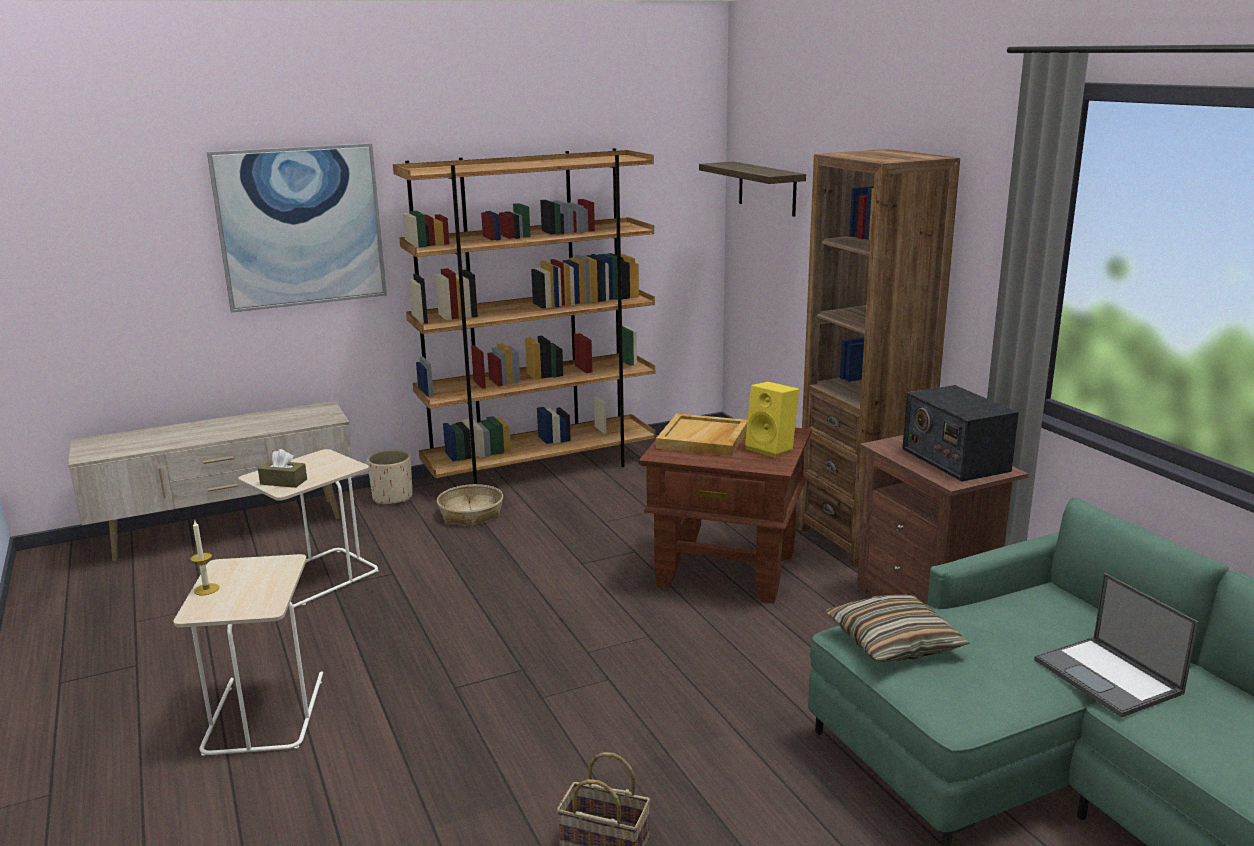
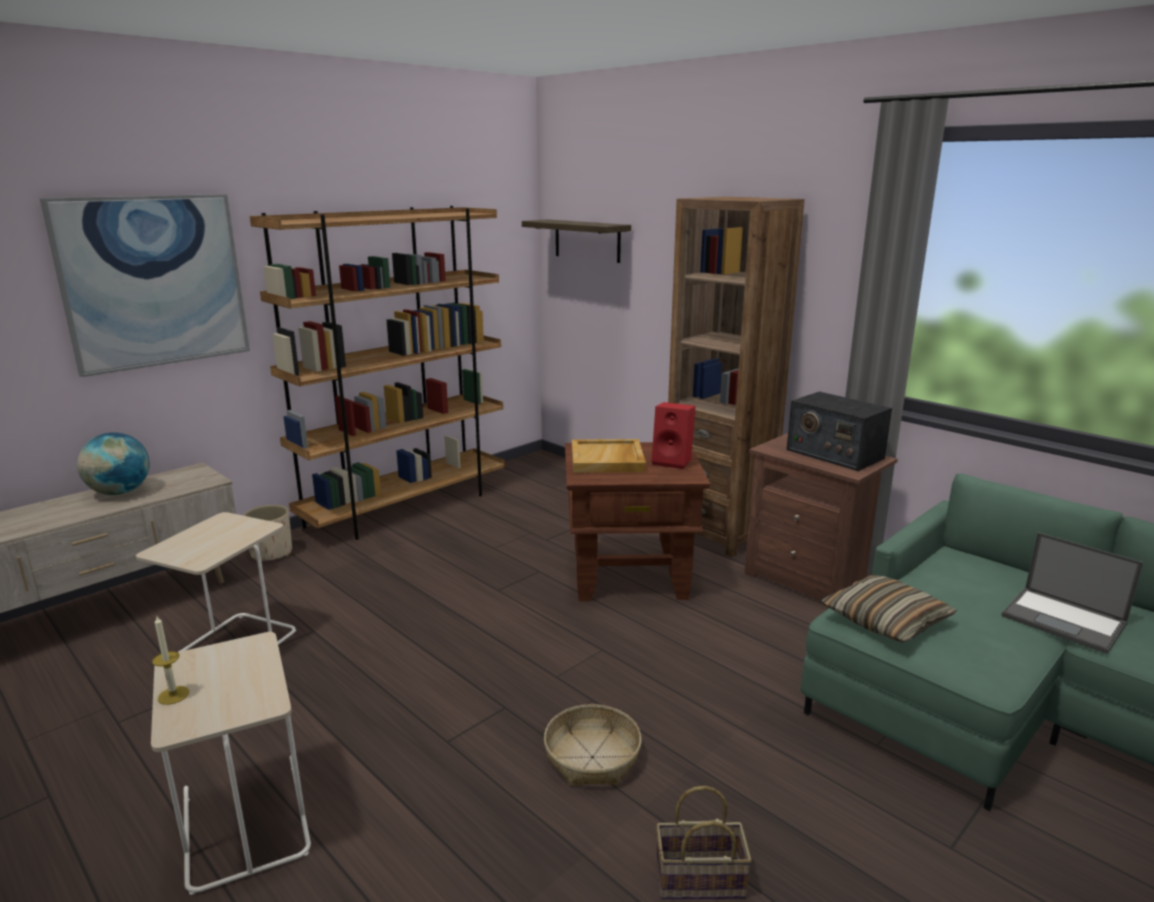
camera: 20 degrees left, 0 degrees up
brown tissue box [258,449,307,488] -> none
basket [437,484,503,527] -> basket moved to [544,704,642,786]
yellow speaker [745,382,799,458] -> red speaker [652,402,696,469]
none -> globe [77,433,150,495]

